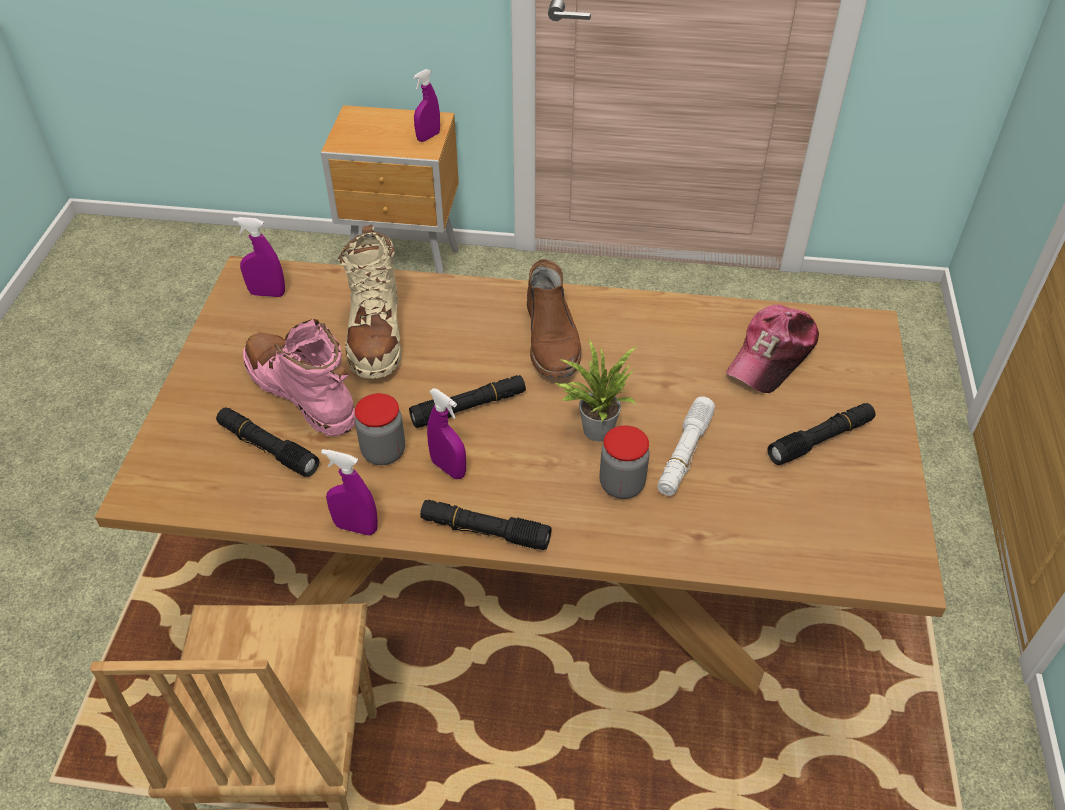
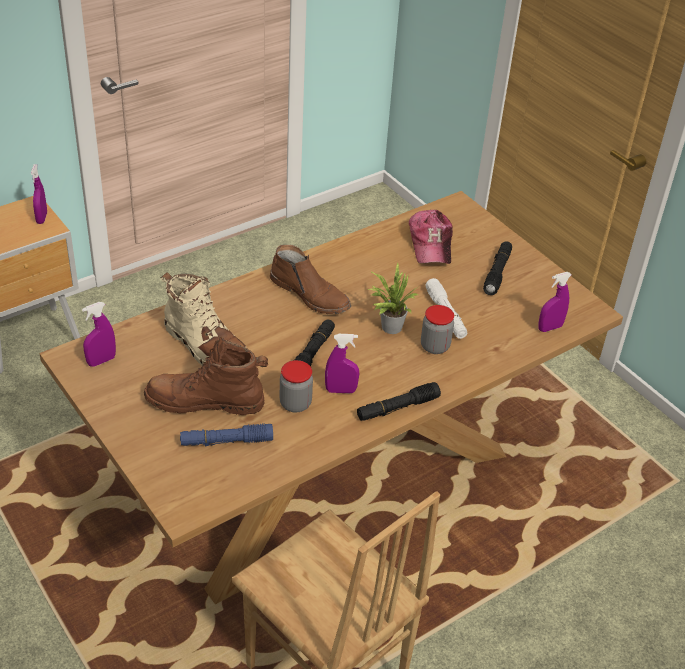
camera: 45 degrees left, 5 degrees down
black flashlight [216,407,320,477] -> blue flashlight [180,424,273,446]
pink boot [243,319,356,436] -> brown boot [144,337,268,415]
purple spray bottle [321,449,378,536] -> purple spray bottle moved to [538,272,571,332]

